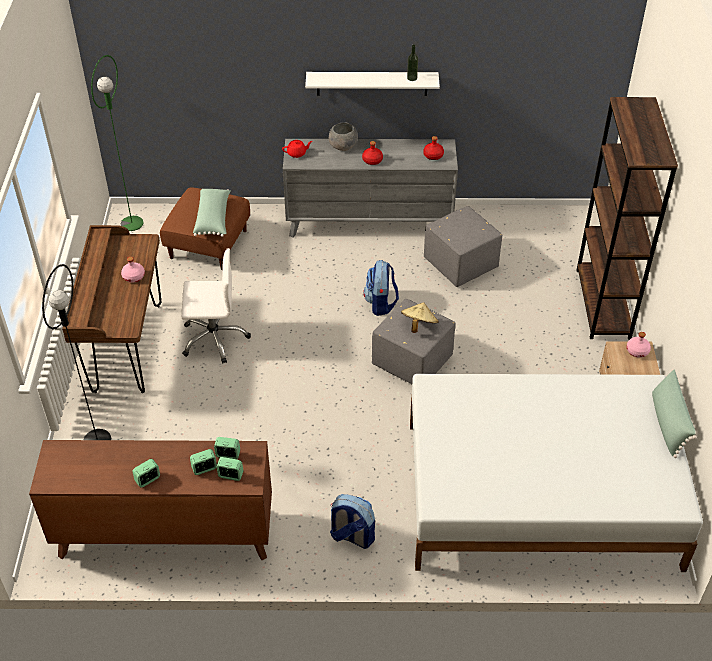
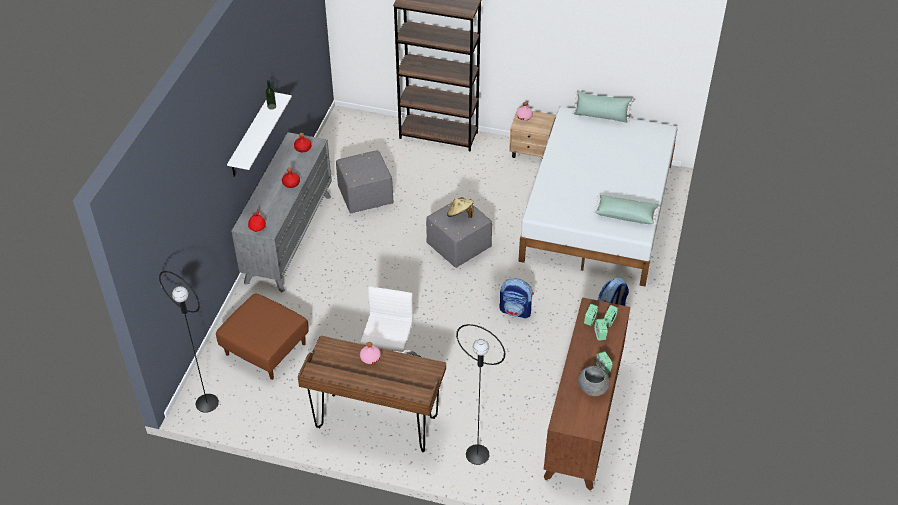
camera: 75 degrees left, 0 degrees up
green floor lamp [91,55,143,231] -> black floor lamp [159,271,219,413]
green pillow [193,189,231,237] -> green pillow moved to [593,195,660,225]
grey bowl [329,122,358,151] -> grey bowl moved to [578,366,610,396]
backpack [363,260,399,316] -> backpack moved to [499,278,534,319]

